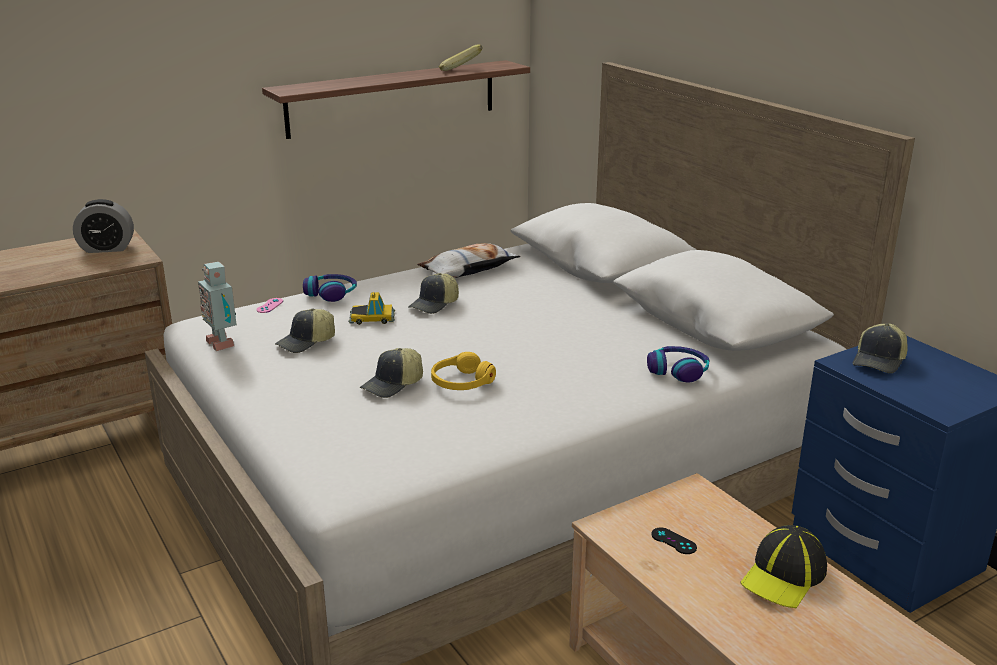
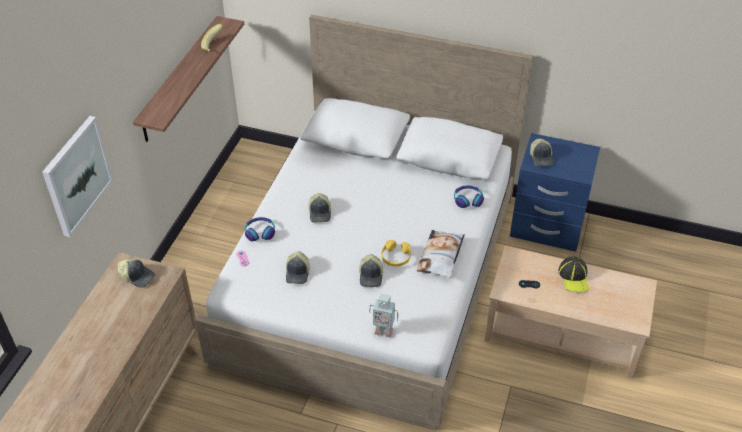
camera: 40 degrees left, 20 degrees up
alarm clock [73,199,134,253] -> cap [117,258,155,288]
toy robot [198,262,237,351] -> toy robot moved to [369,294,398,337]
toy car [349,292,395,325] -> none
pillow [417,243,521,278] -> pillow moved to [417,230,465,278]
none -> picture [42,116,113,237]

